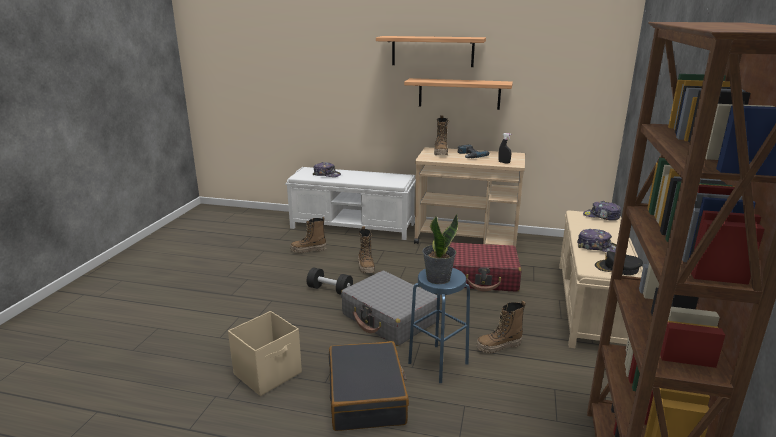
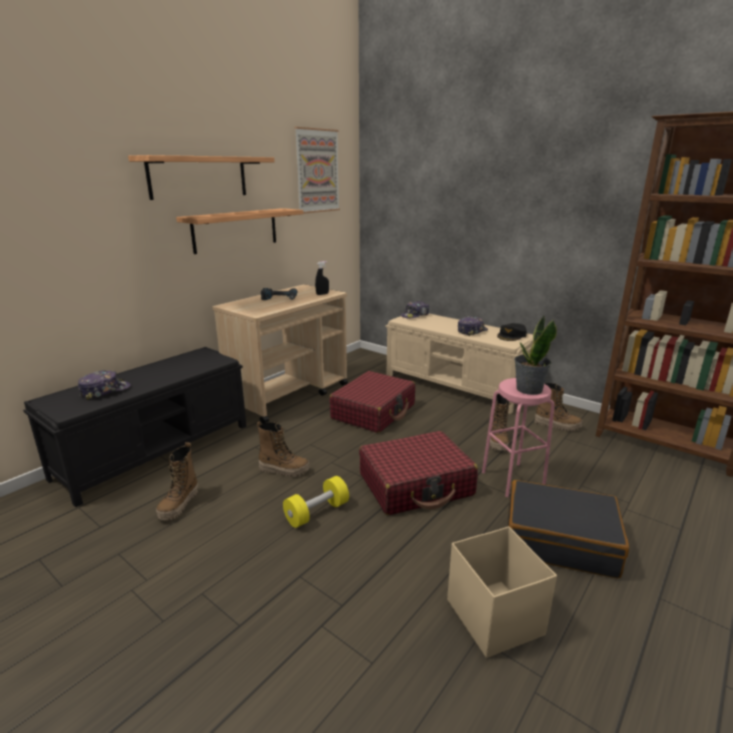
camera: 65 degrees left, 0 degrees up
white bench [285,167,416,240] -> black bench [23,347,247,507]
black dumbbell [307,267,353,295] -> yellow dumbbell [283,476,349,528]
grey suitcase [341,271,437,346] -> red suitcase [359,431,478,515]
blue stool [408,268,470,383] -> pink stool [482,378,555,497]
boot [434,115,449,155] -> boot moved to [534,383,582,431]
none -> picture [294,127,340,214]

